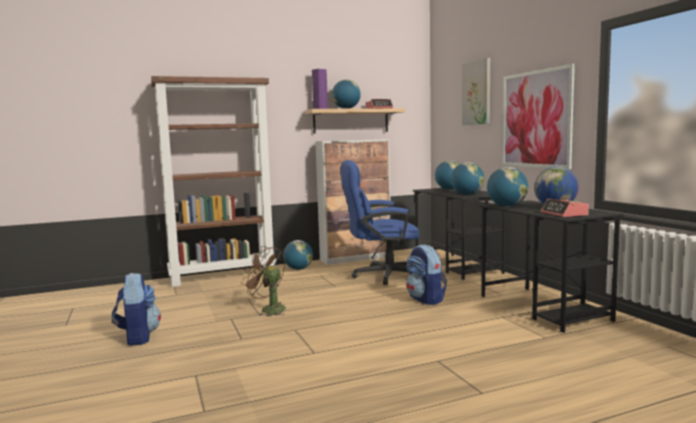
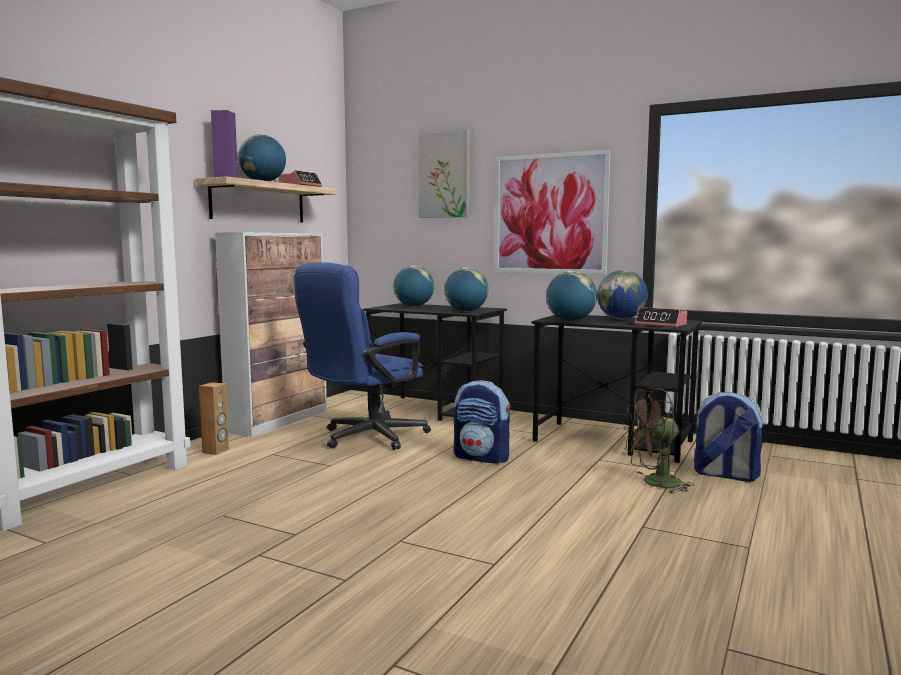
camera: 40 degrees left, 0 degrees up
backpack [112,273,161,346] -> backpack moved to [694,392,763,482]
brown fan [241,246,286,317] -> brown fan moved to [623,388,695,494]
globe [283,240,313,270] -> brown speaker [199,382,229,455]

